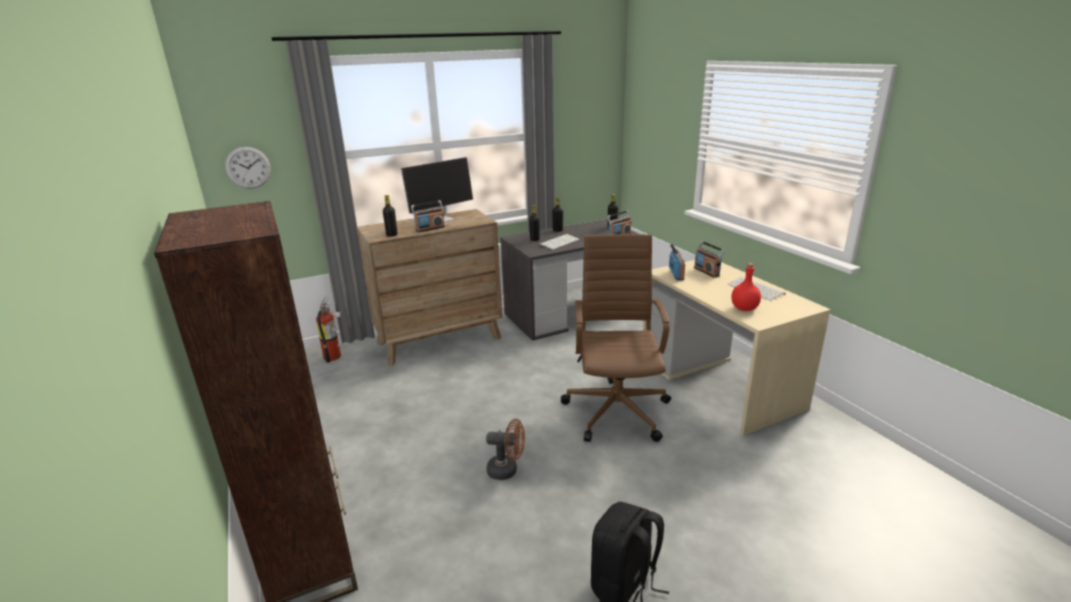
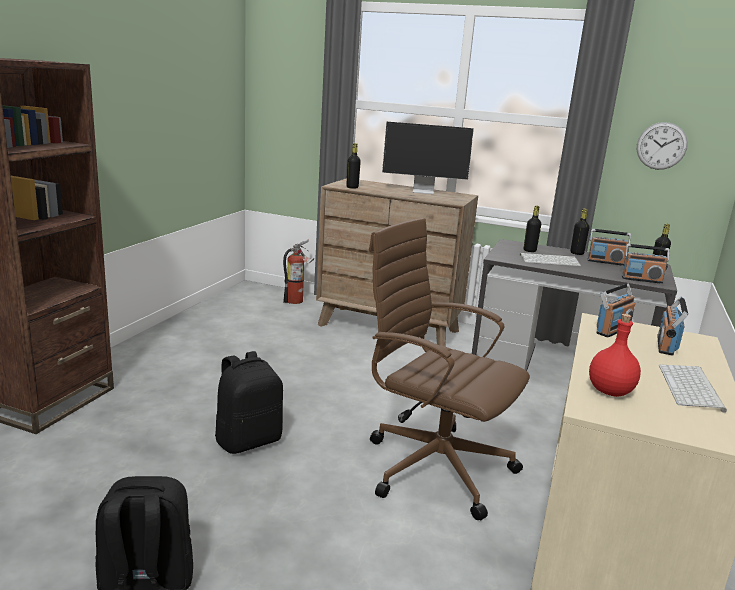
camera: 45 degrees right, 5 degrees down
wall clock [225,147,271,188] -> wall clock moved to [637,122,688,170]
radio [411,200,445,232] -> radio moved to [588,229,631,266]
brown fan [486,419,525,480] -> black backpack [215,351,283,454]
brown office chair [561,234,671,442] -> brown office chair turned 105 degrees counterclockwise [369,218,530,520]

